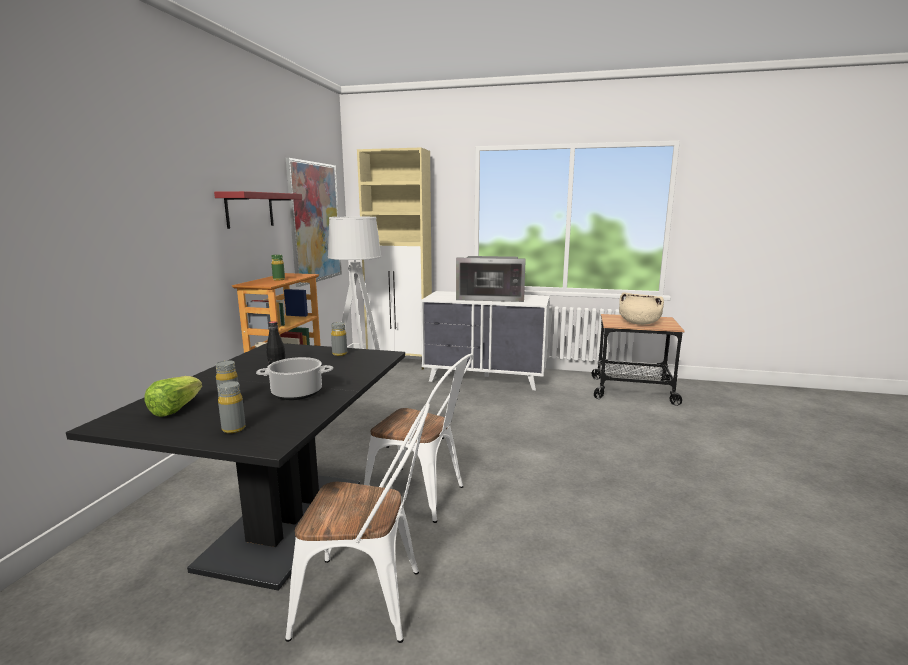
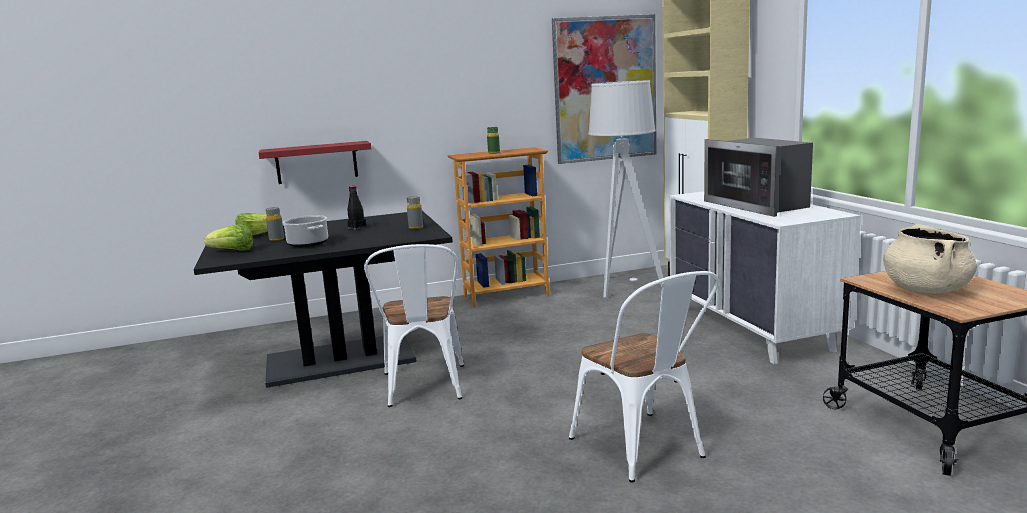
camera: 60 degrees right, 0 degrees up
red shelf [214,191,302,229] -> red shelf moved to [259,141,372,184]
grey bottle [218,381,246,433] -> lettuce [204,224,253,251]
white chair [285,403,430,643] -> white chair moved to [569,271,719,483]

